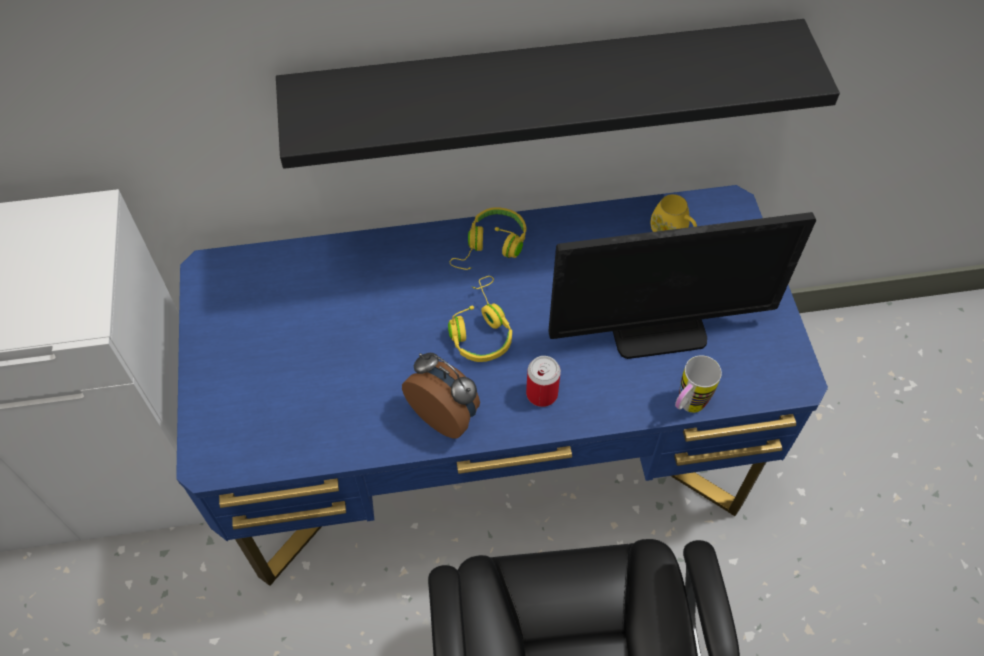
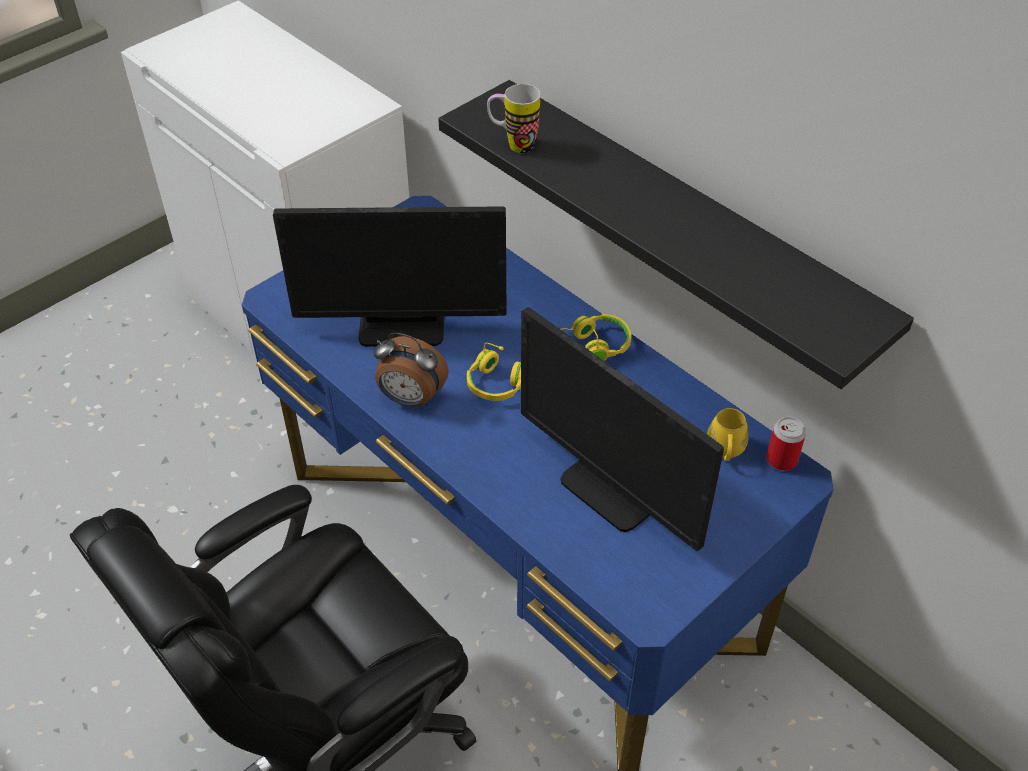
camera: 55 degrees right, 10 degrees down
alarm clock [402,353,480,438] -> alarm clock turned 105 degrees clockwise [374,332,449,407]
can [526,356,561,407] -> can moved to [767,416,806,471]
mug [675,355,722,413] -> mug moved to [487,84,540,153]
none -> monitor [273,206,507,347]

